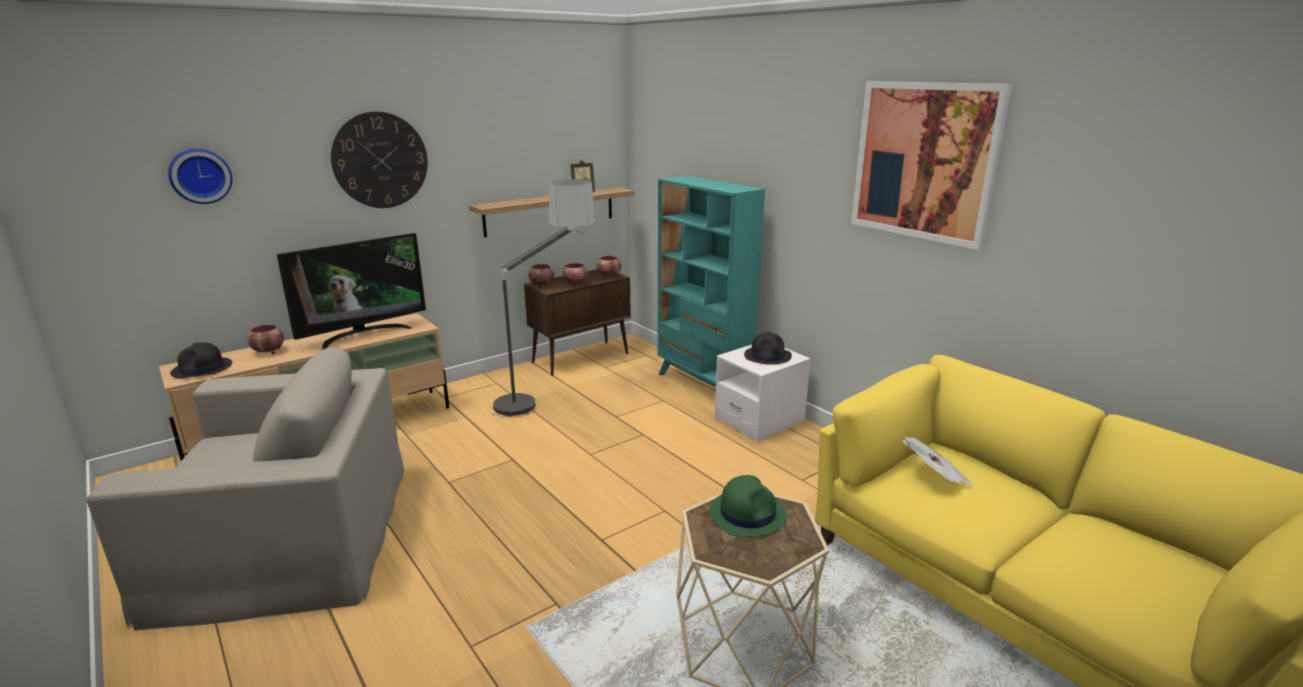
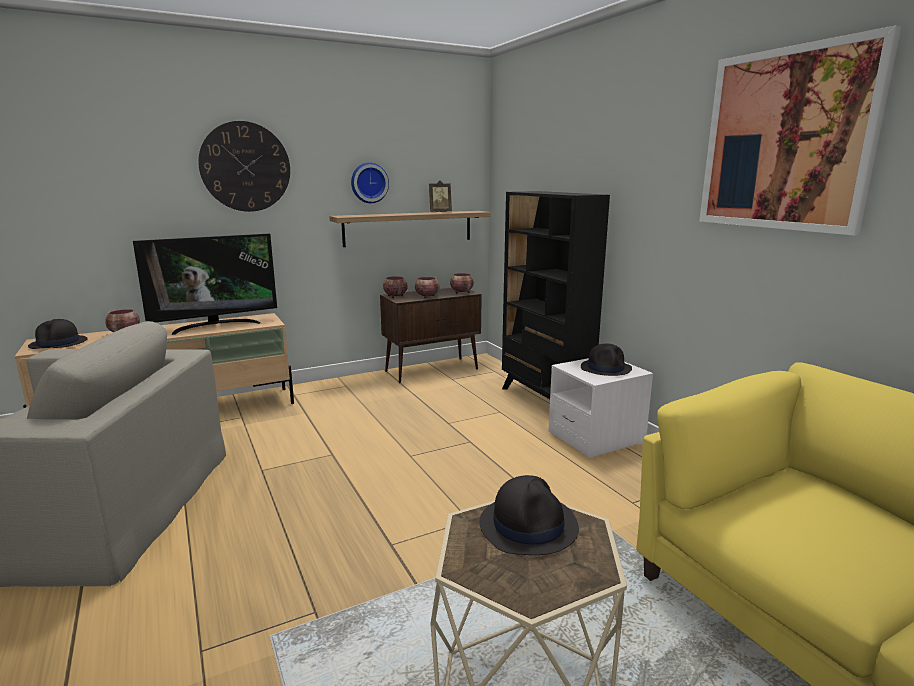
camera: 10 degrees right, 5 degrees down
wall clock [168,149,232,204] -> wall clock moved to [351,162,389,203]
floor lamp [490,179,596,417] -> none
turquoise bookcase [657,175,765,387] -> black bookcase [502,191,610,399]
green hat [709,475,787,537] -> black hat [479,475,579,555]
newspaper [902,437,975,485] -> none

